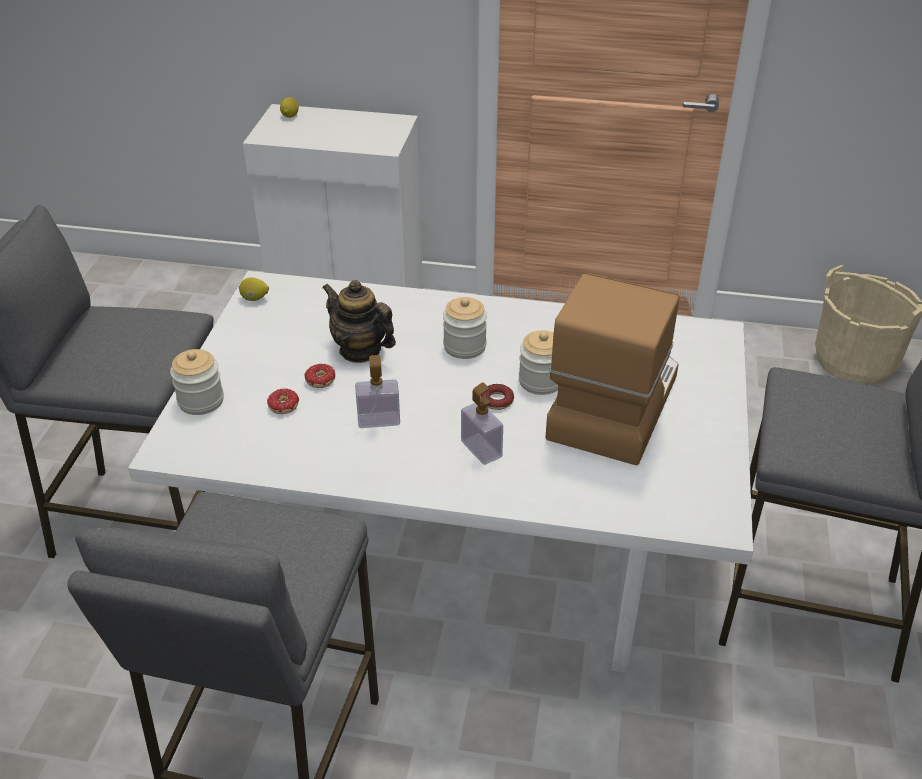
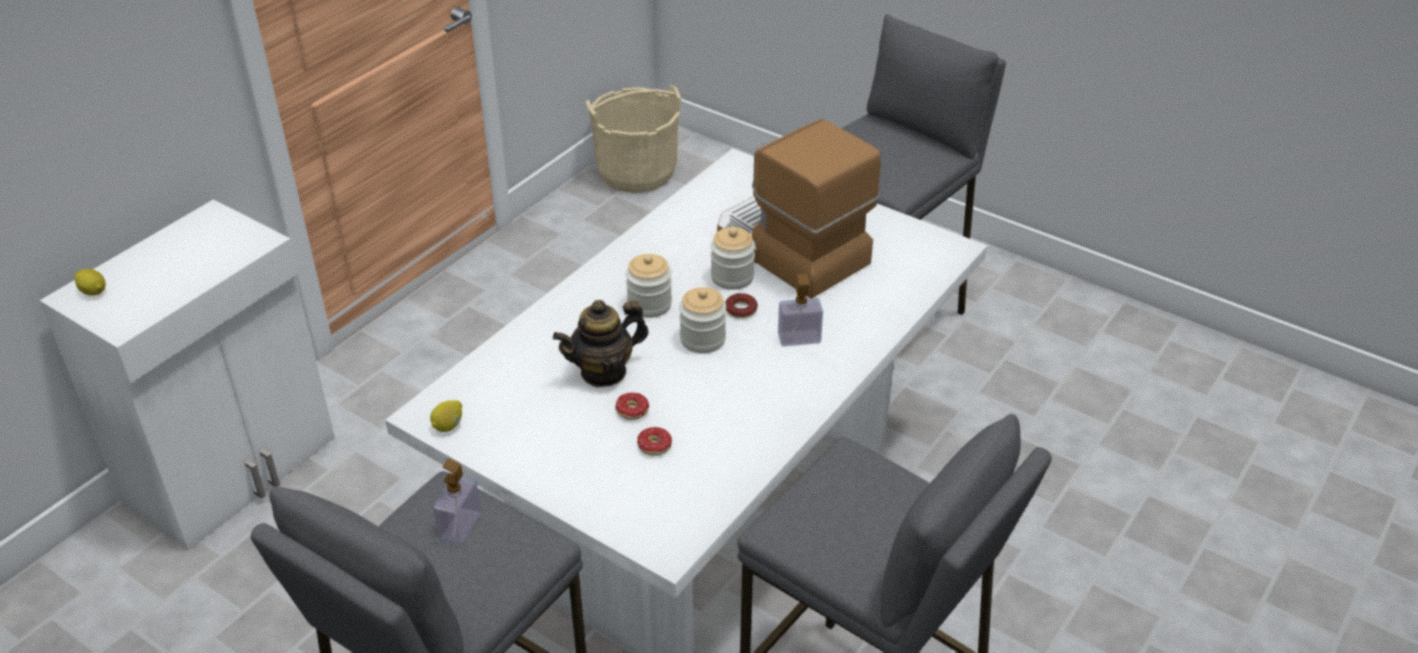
camera: 65 degrees left, 0 degrees up
jar [170,349,224,415] -> jar moved to [679,287,726,353]
soap dispenser [355,355,400,428] -> soap dispenser moved to [433,458,482,546]

